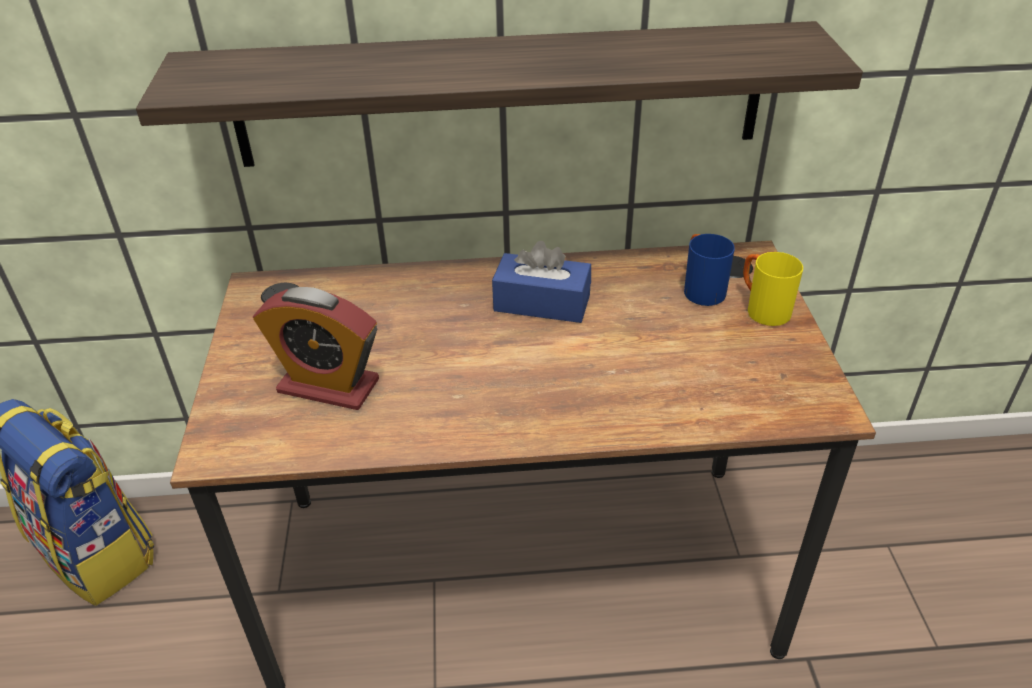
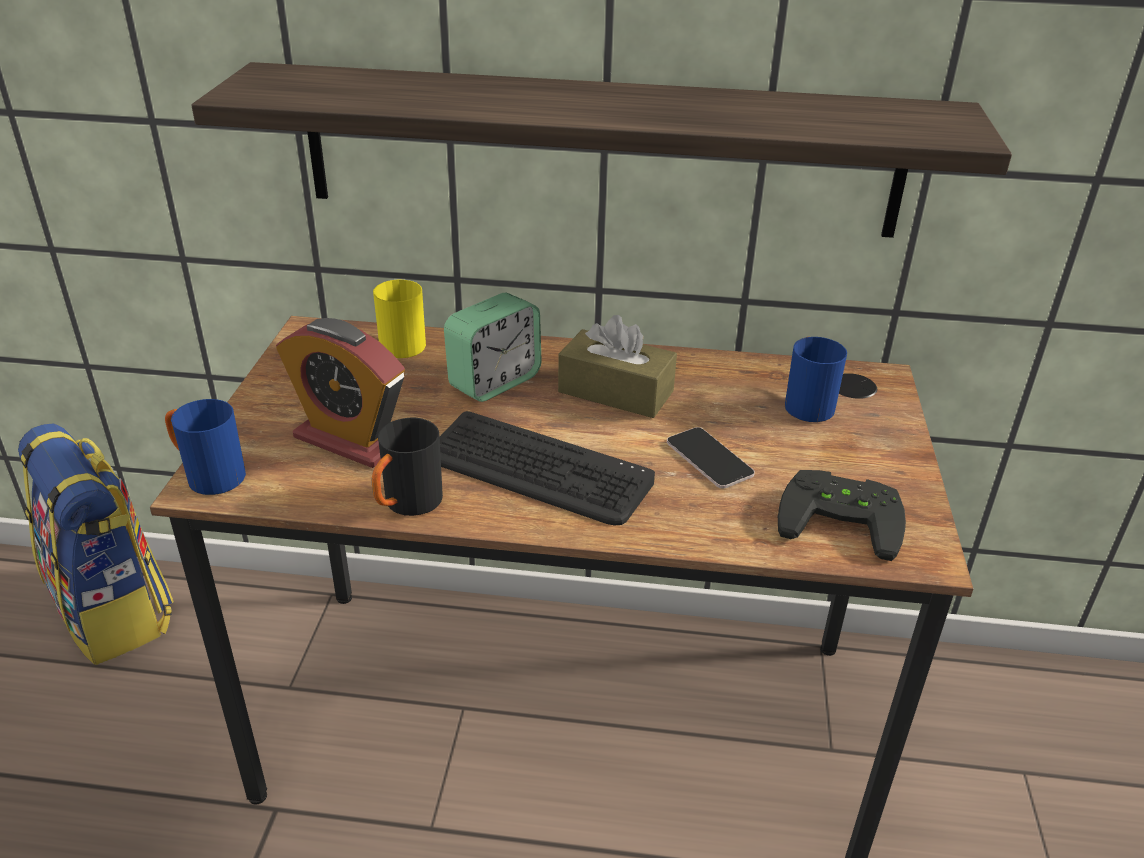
camera: 10 degrees right, 5 degrees down
blue tissue box [492,241,591,323] -> brown tissue box [558,315,677,418]
yellow mug [743,252,803,326] -> yellow mug moved to [373,279,426,358]
none -> blue mug [165,399,246,495]
none -> black mug [372,418,443,516]
none -> keyboard [440,411,655,526]
none -> alarm clock [444,293,542,402]
none -> phone [667,427,755,488]
none -> black game controller [778,470,906,561]

